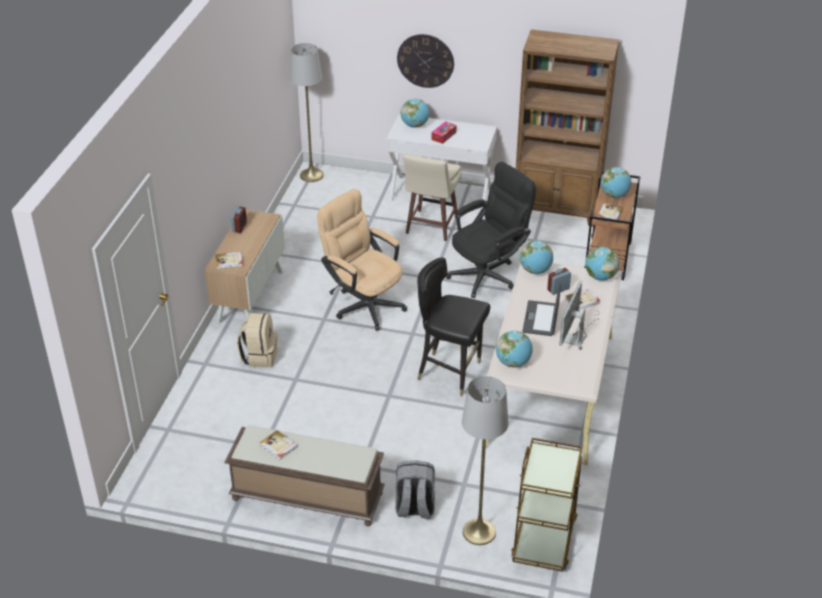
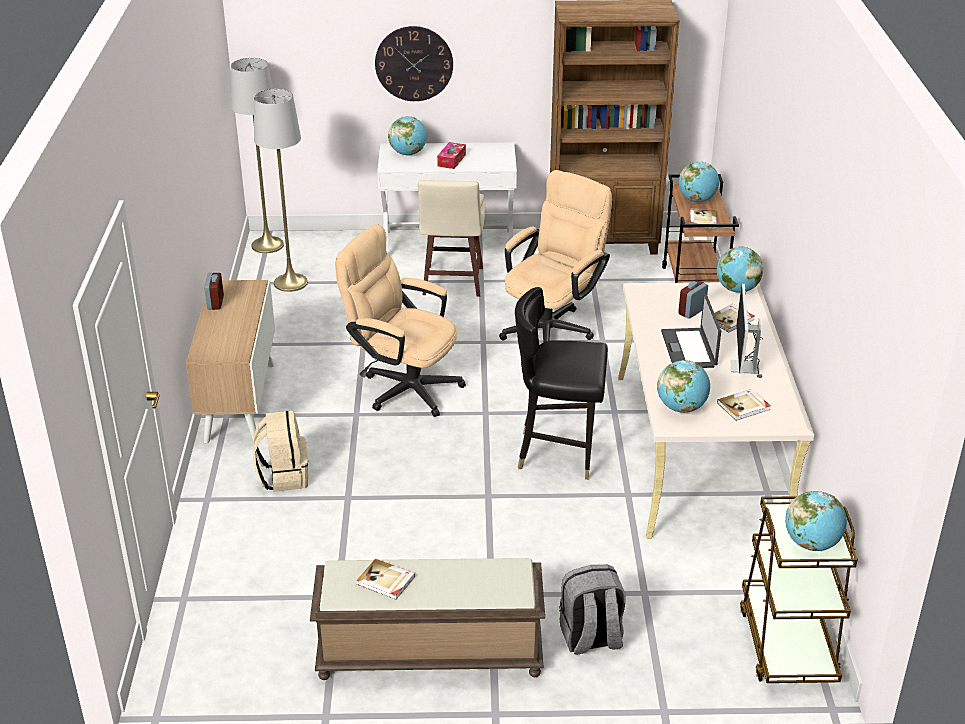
camera: 15 degrees left, 5 degrees down
book [215,252,243,269] -> book moved to [717,389,771,421]
black office chair [446,162,536,298] -> beige office chair [499,170,612,342]
grey floor lamp [462,376,508,545] -> grey floor lamp moved to [254,89,308,292]
globe [520,240,553,274] -> globe moved to [785,491,847,551]

